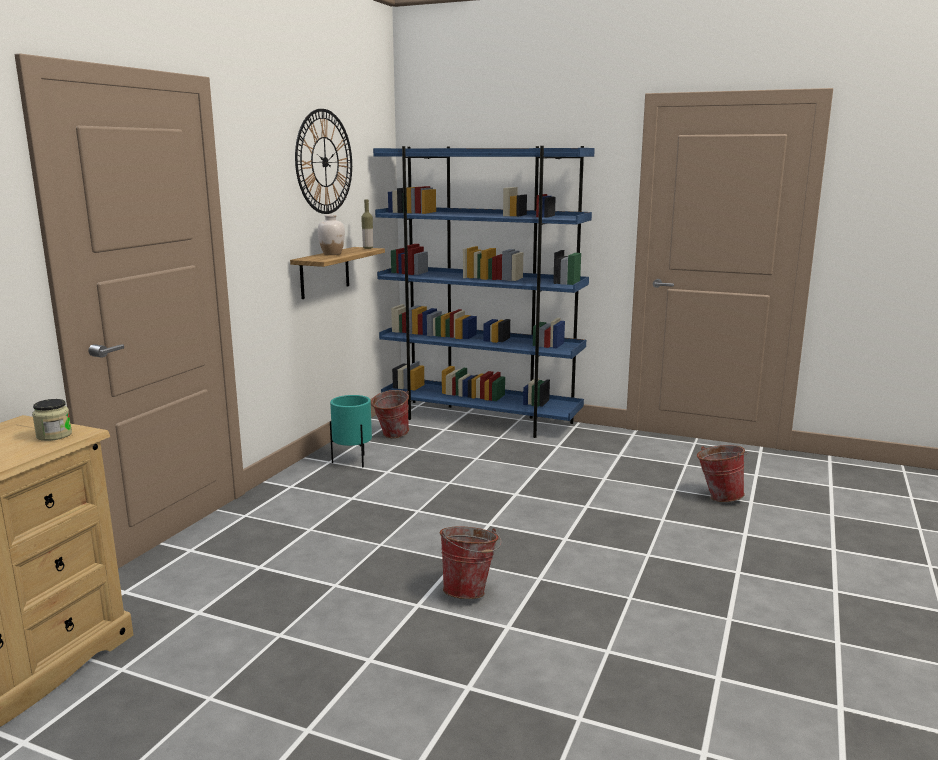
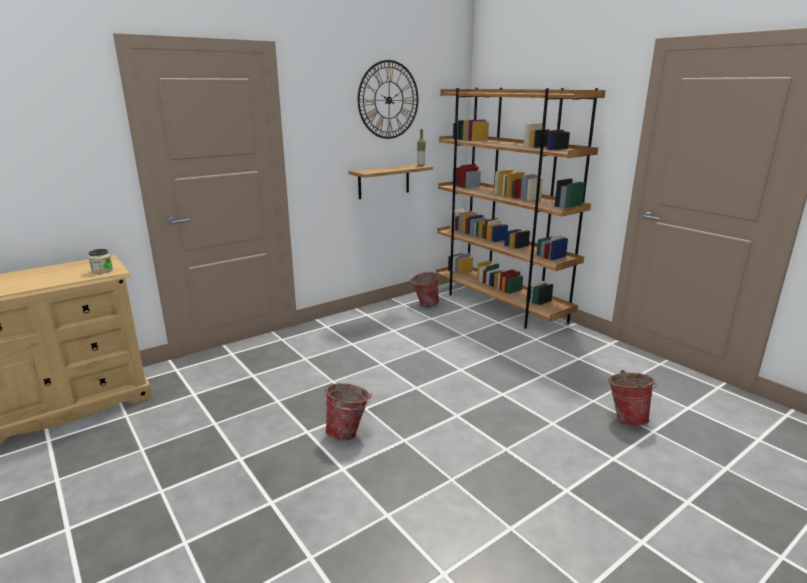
camera: 30 degrees right, 5 degrees up
white vase [318,215,345,255] -> none
turquoise planter [330,395,372,467] -> none
blue bookcase [373,146,595,438] -> brown bookcase [436,88,606,329]

